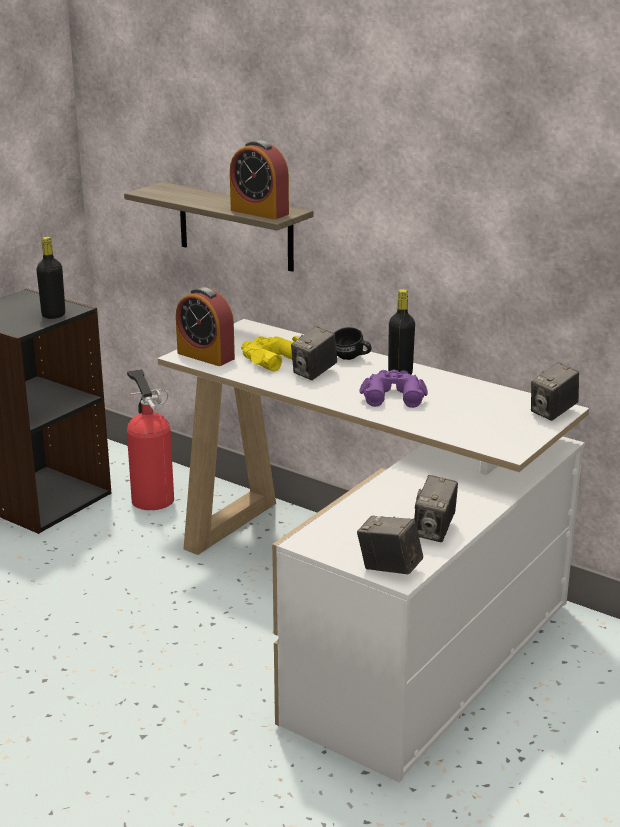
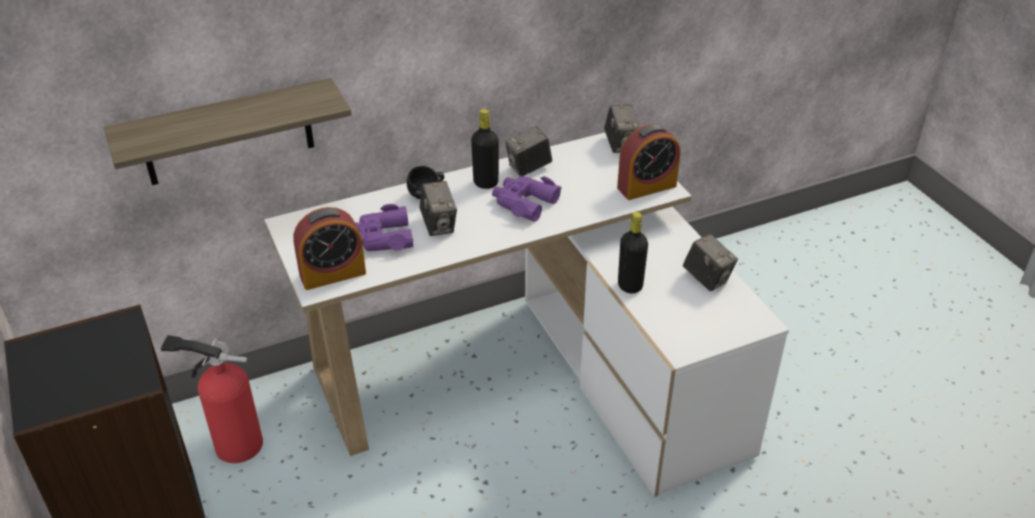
camera: 60 degrees left, 15 degrees up
black bottle [36,237,65,319] -> black bottle moved to [618,212,648,294]
alarm clock [230,140,289,219] -> alarm clock moved to [617,124,680,200]
yellow binoculars [241,336,299,372] -> purple binoculars [355,204,413,251]
camera [357,516,423,575] -> camera moved to [505,126,552,176]

